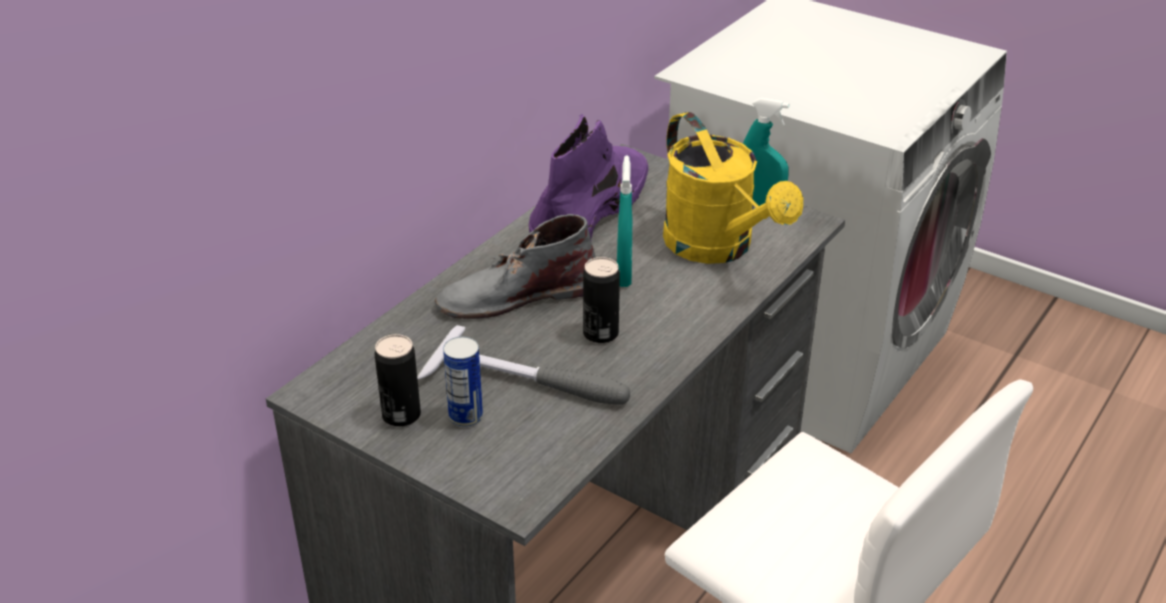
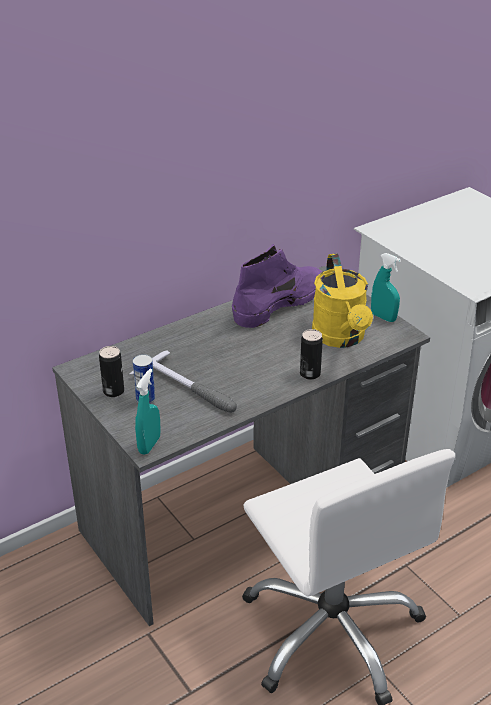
camera: 20 degrees right, 0 degrees up
grey boot [435,214,596,319] -> none
can [583,257,620,343] -> can moved to [300,329,323,380]
turquoise spray bottle [617,155,632,287] -> turquoise spray bottle moved to [135,369,161,455]

